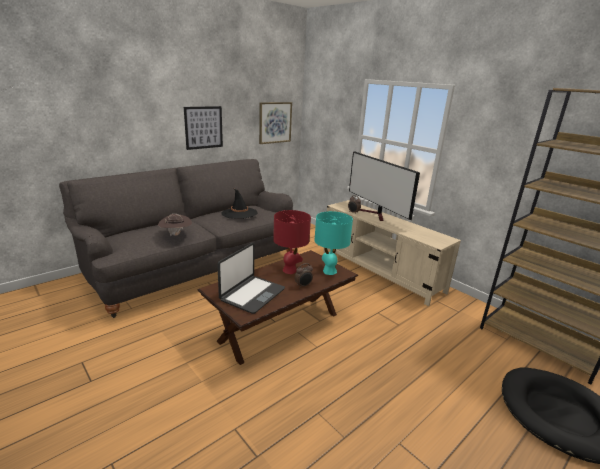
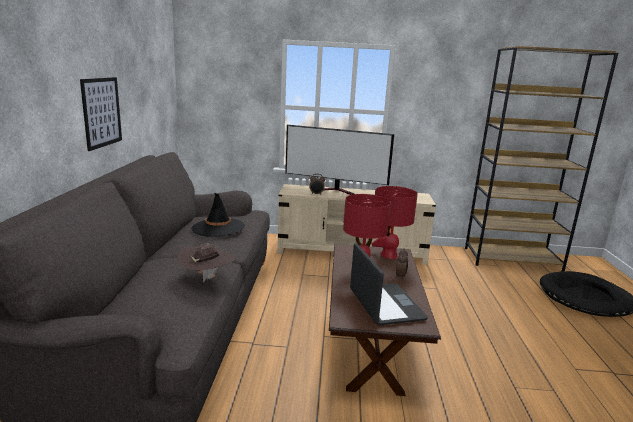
camera: 45 degrees left, 5 degrees down
picture [259,102,292,144] -> none
turquoise table lamp [314,211,353,275] -> red table lamp [372,186,418,259]

